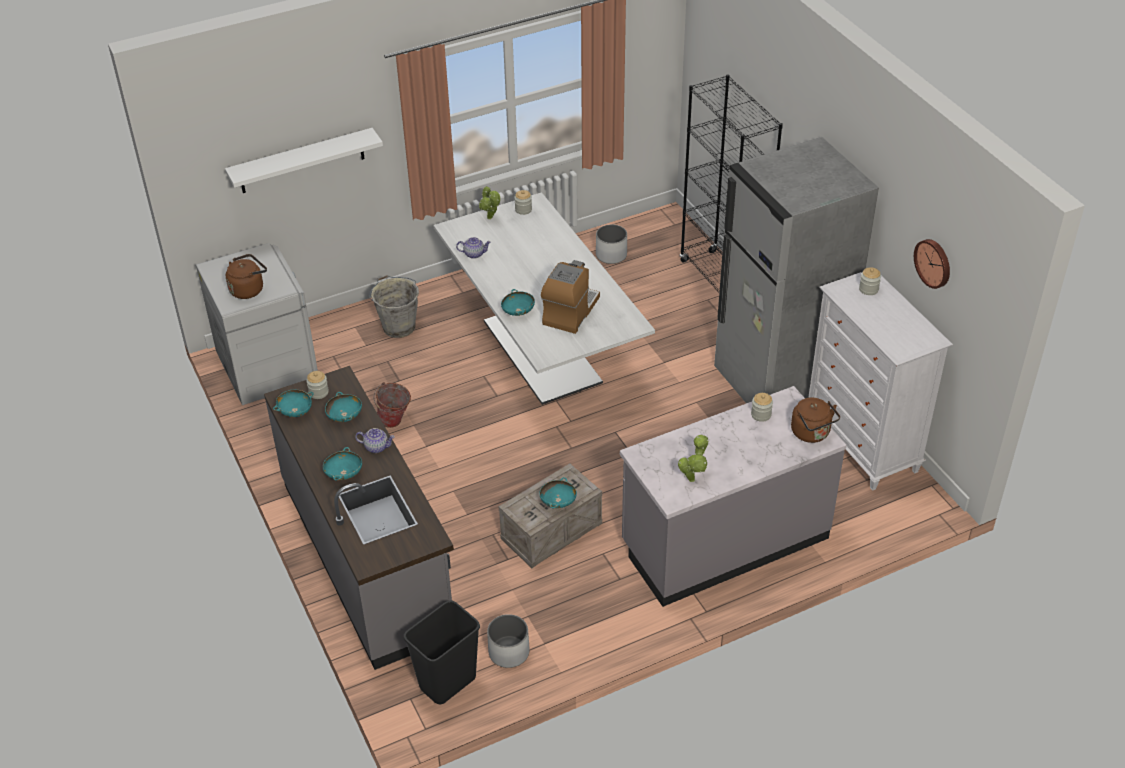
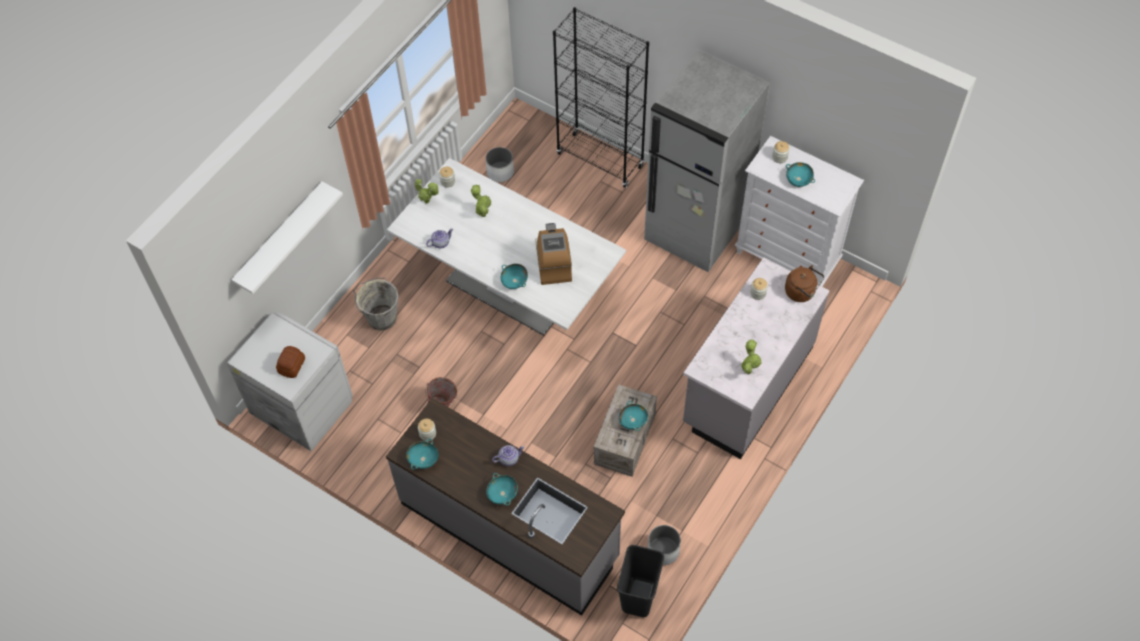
camera: 30 degrees left, 15 degrees up
brown kettle [226,254,267,299] -> bread [276,346,305,378]
turquoise bowl [325,392,362,422] -> turquoise bowl moved to [786,162,815,187]
wall clock [914,239,950,289] -> none
none -> potted plant [471,185,491,217]

